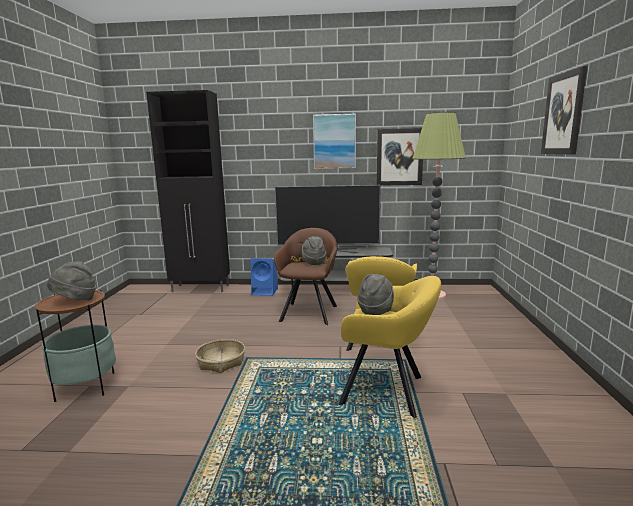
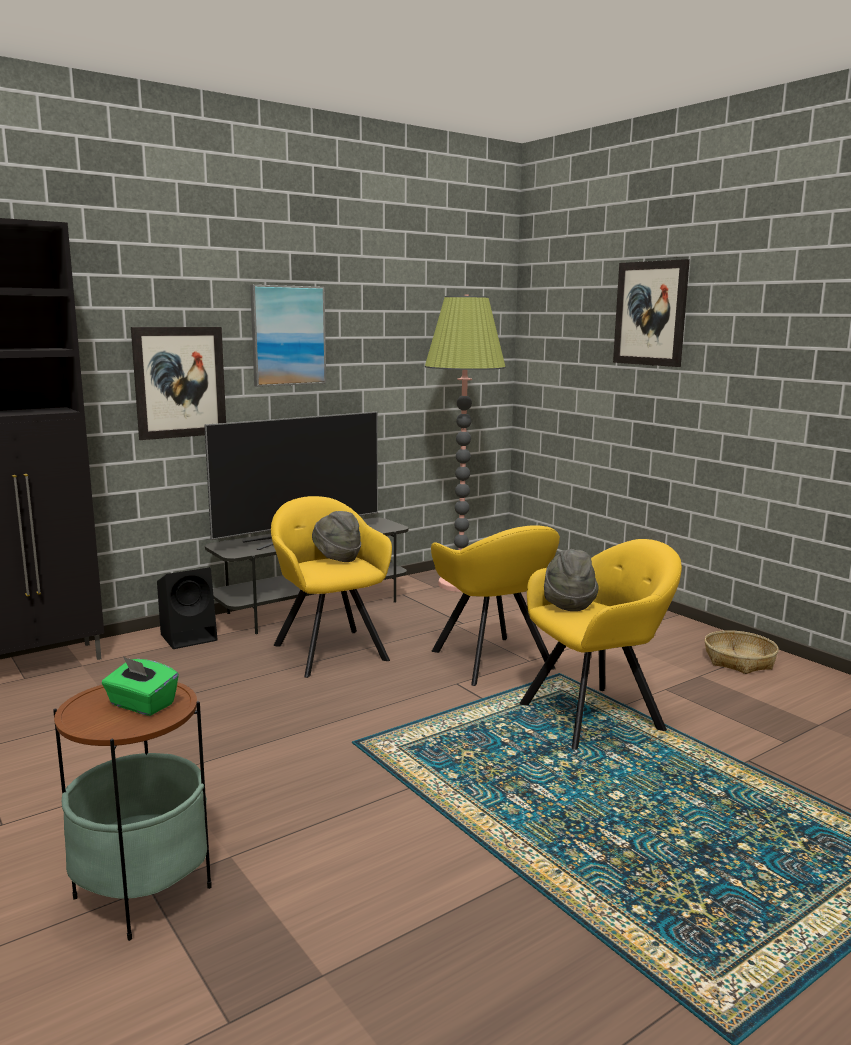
camera: 40 degrees left, 0 degrees up
grey hat [47,261,96,300] -> green tissue box [102,656,179,716]
basket [195,339,245,373] -> basket moved to [704,630,779,674]
blue speaker [251,258,278,296] -> black speaker [157,568,218,649]
brown armchair [274,228,337,325] -> yellow armchair [271,496,392,678]
picture [377,128,423,186] -> picture moved to [131,327,226,440]

